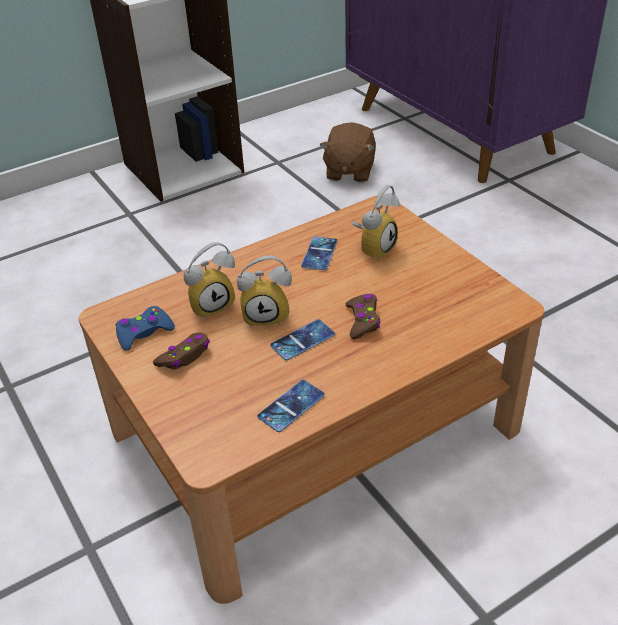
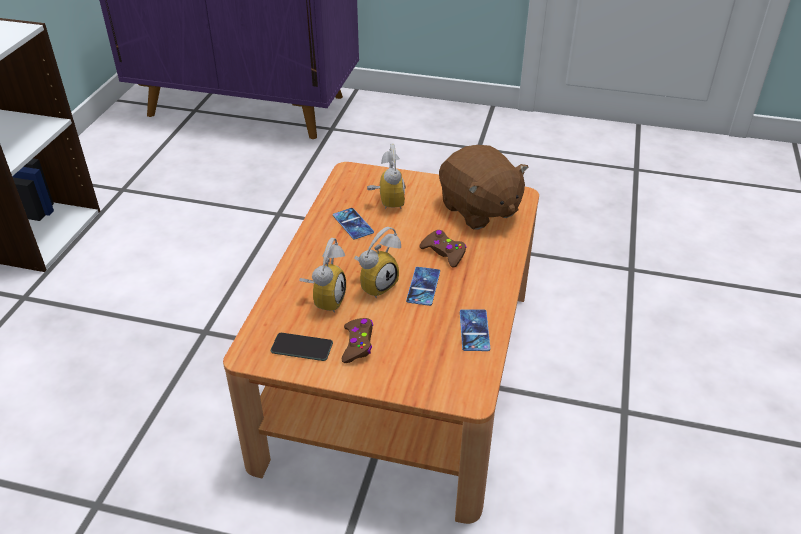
camera: 45 degrees left, 0 degrees up
blue game controller [116,306,175,351] -> phone [271,333,333,361]
brown plush toy [320,122,376,182] -> brown plush toy moved to [439,145,529,230]

